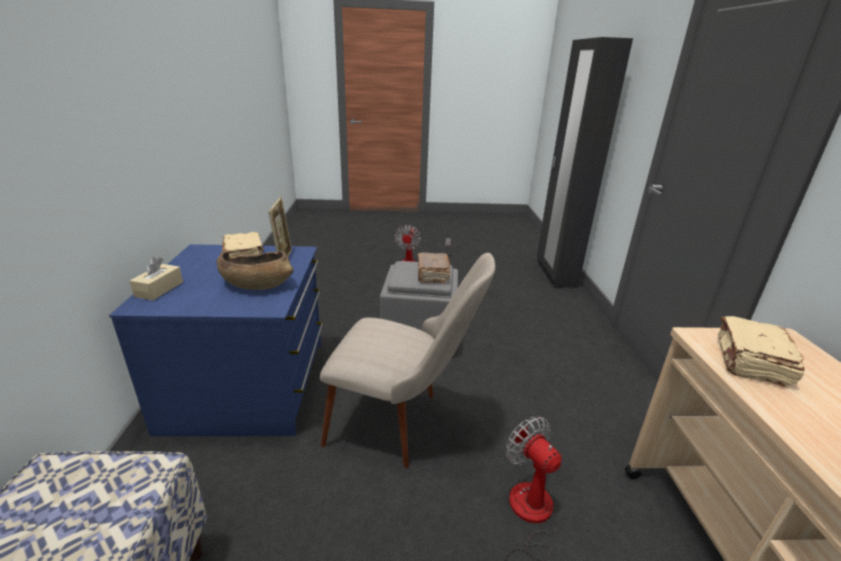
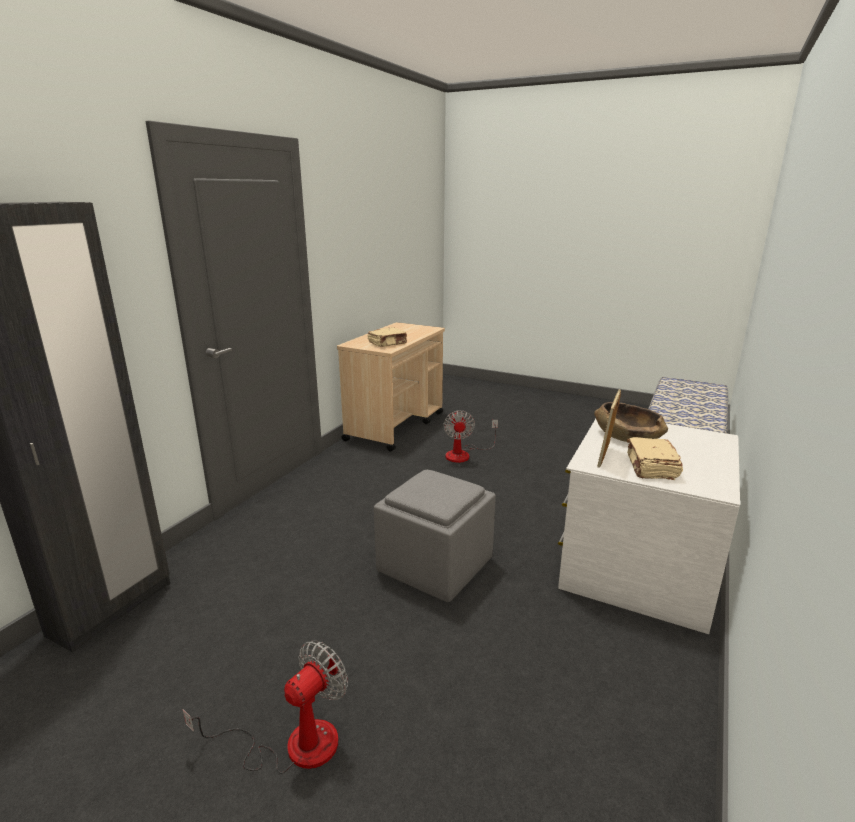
camera: 150 degrees left, 5 degrees down
blue dresser [109,244,323,436] -> white dresser [558,419,740,634]
beige tissue box [130,257,183,300] -> none
beige chair [320,253,495,468] -> none
brown book [417,252,451,283] -> none

